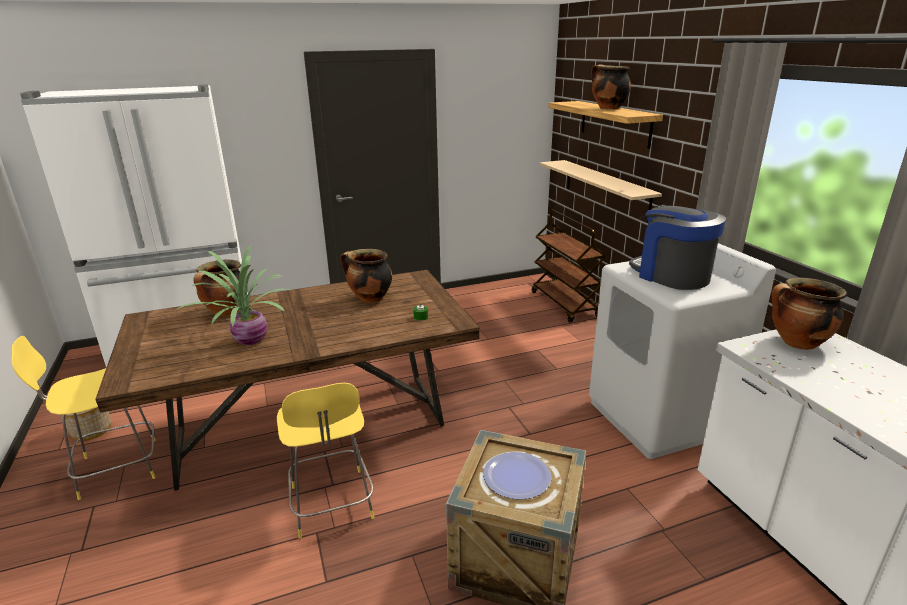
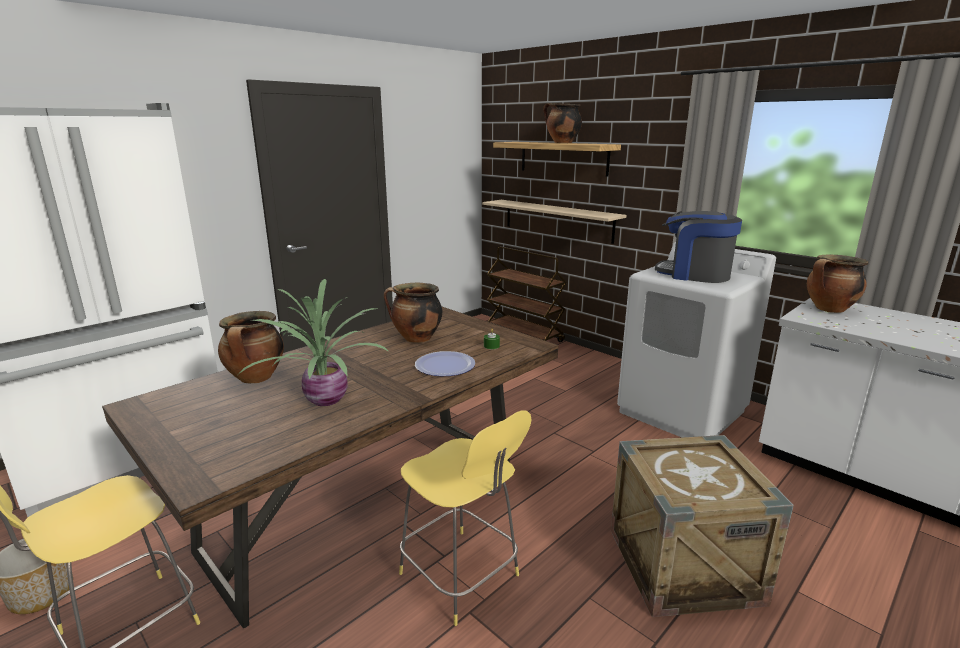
camera: 25 degrees left, 5 degrees down
plate [483,452,551,500] -> plate moved to [415,351,475,376]

